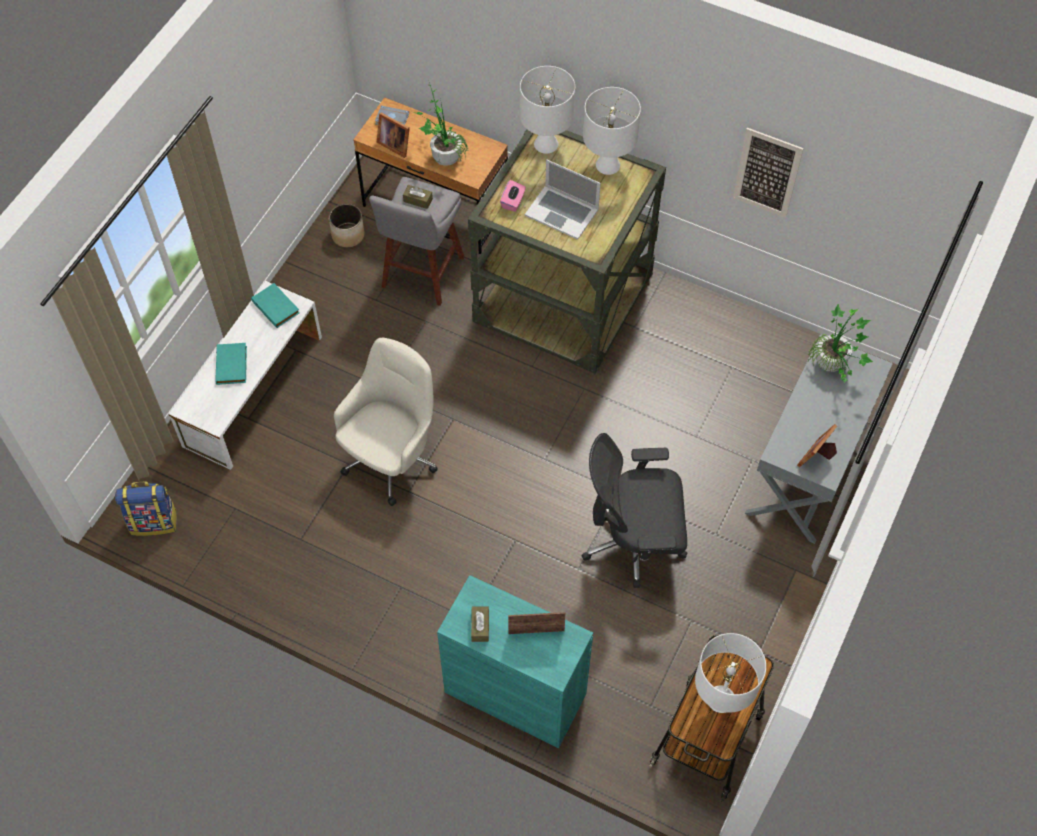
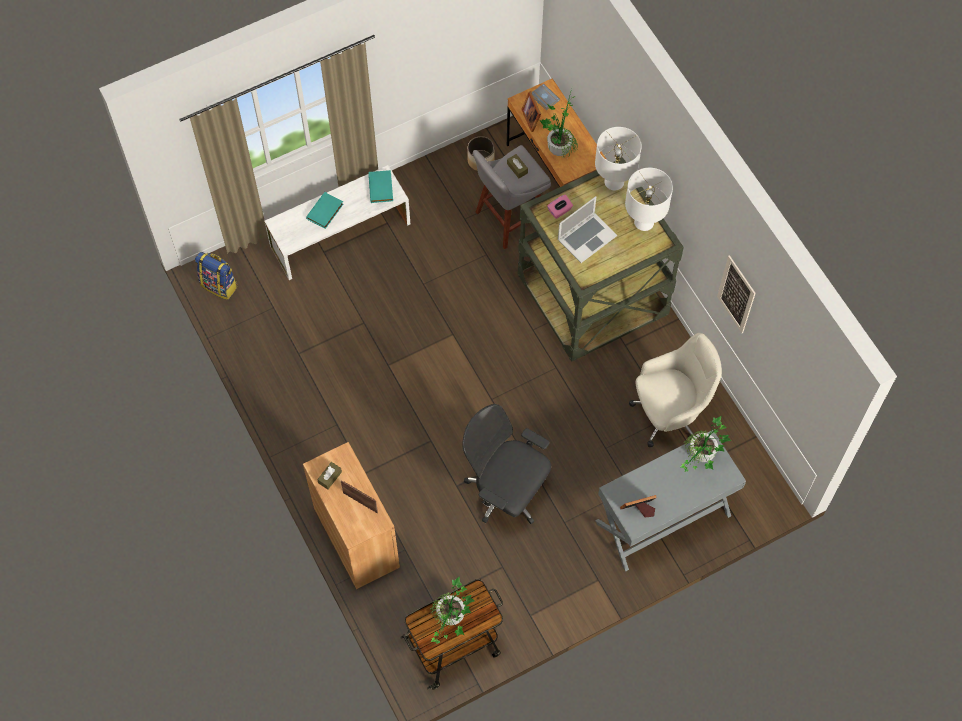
camera: 35 degrees right, 5 degrees up
beige office chair [334,338,438,506] -> beige office chair moved to [629,333,722,447]
turquoise cabinet [437,575,593,748] -> brown cabinet [303,442,400,589]
laptop [525,159,601,240] -> laptop turned 105 degrees counterclockwise [558,196,617,263]
white table lamp [695,633,766,713] -> potted plant [430,576,475,644]

